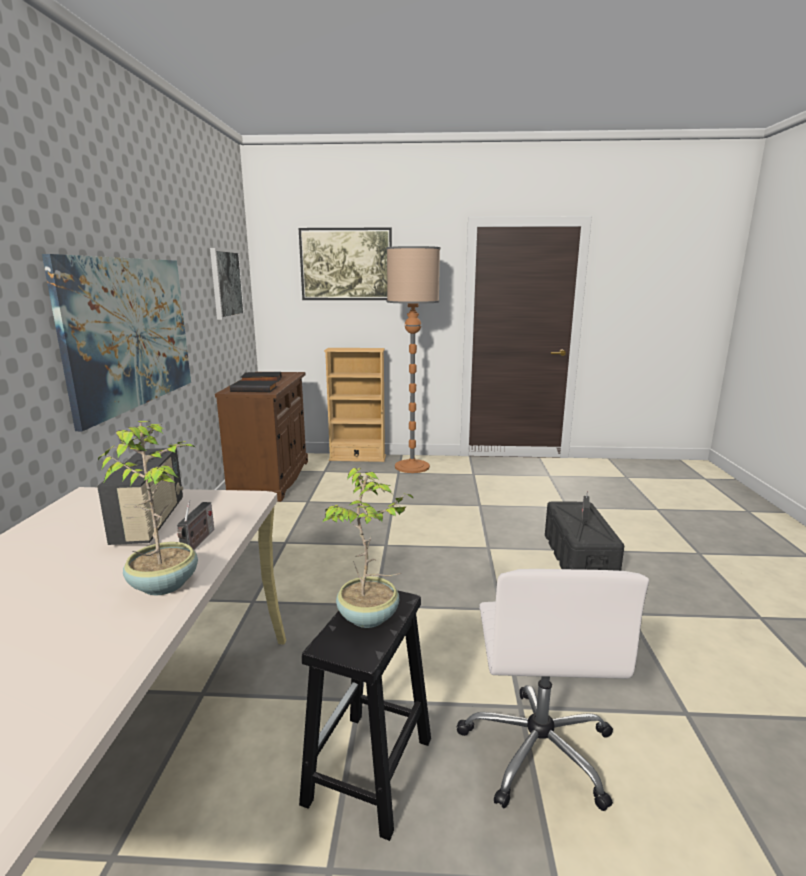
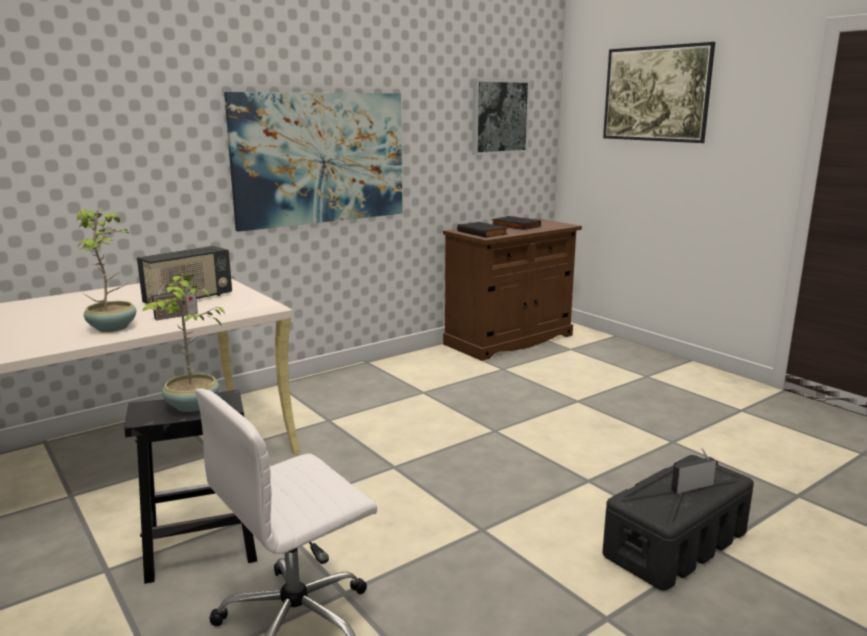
camera: 50 degrees right, 0 degrees up
beige bookcase [324,348,386,462] -> none
floor lamp [386,246,441,473] -> none

